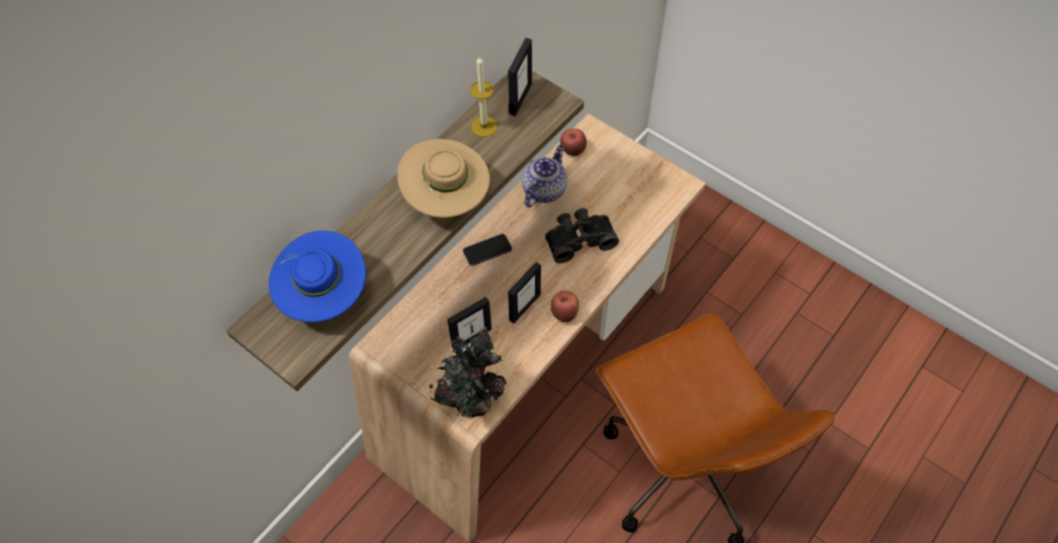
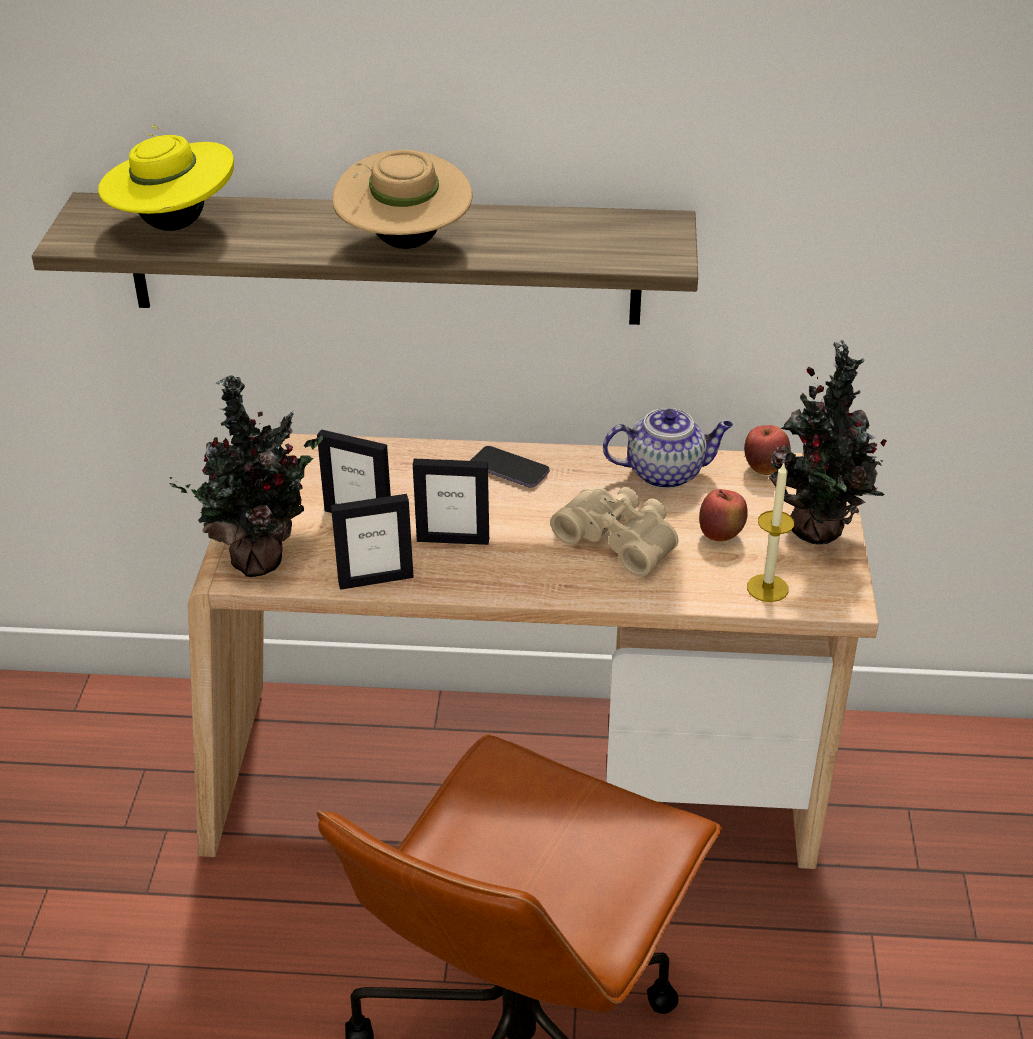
camera: 55 degrees right, 20 degrees down
blue hat [269,231,366,322] -> yellow hat [98,125,234,231]
candle [470,56,497,137] -> candle moved to [747,463,795,602]
picture frame [508,38,532,116] -> picture frame moved to [331,494,414,590]
black binoculars [545,208,619,263] -> beige binoculars [550,487,678,577]
apple [551,291,579,323] -> apple moved to [699,489,748,542]
none -> potted plant [768,340,887,544]

